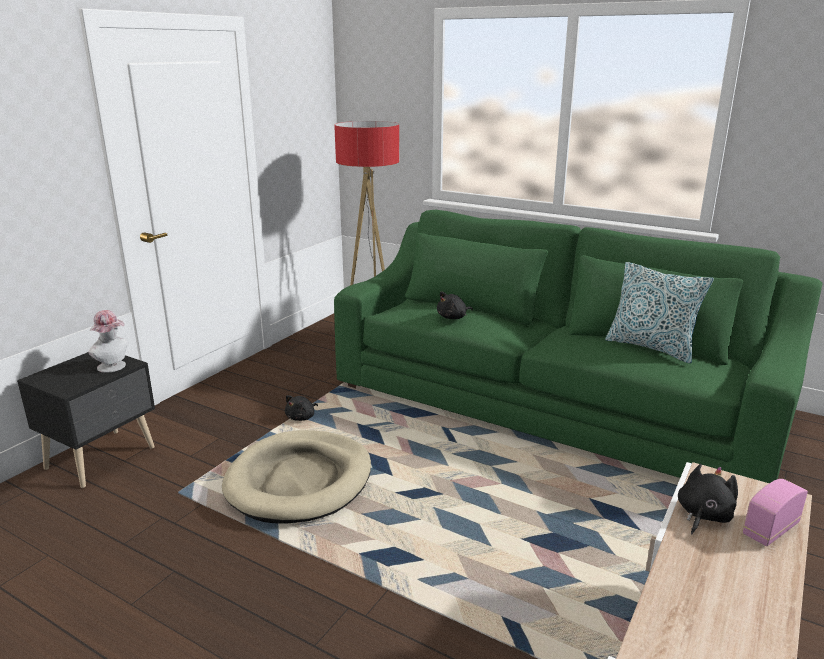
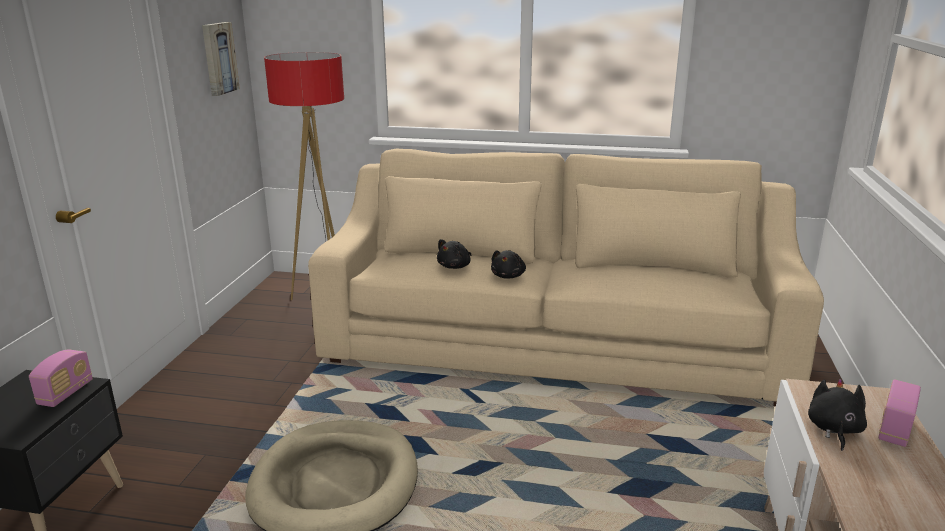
camera: 20 degrees left, 0 degrees up
hat [88,310,128,373] -> radio [29,349,93,407]
black plush toy [285,395,318,421] -> black plush toy moved to [491,250,526,279]
green sofa [334,210,823,483] -> beige sofa [308,149,824,407]
pillow [605,262,714,363] -> none
none -> picture [202,22,240,96]

